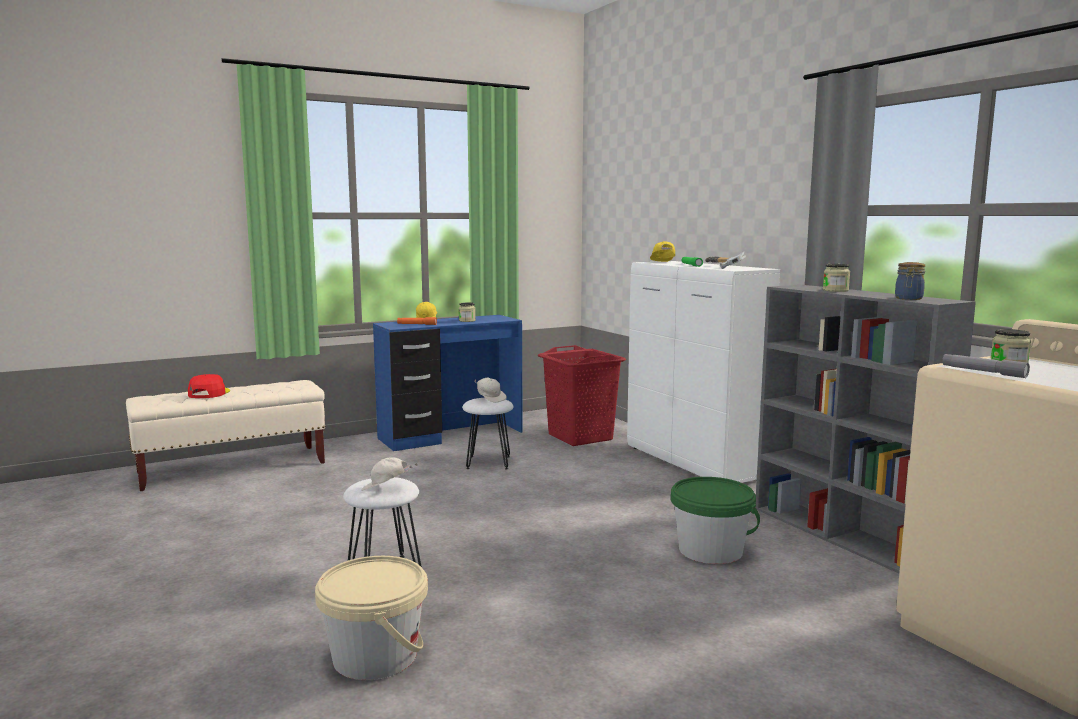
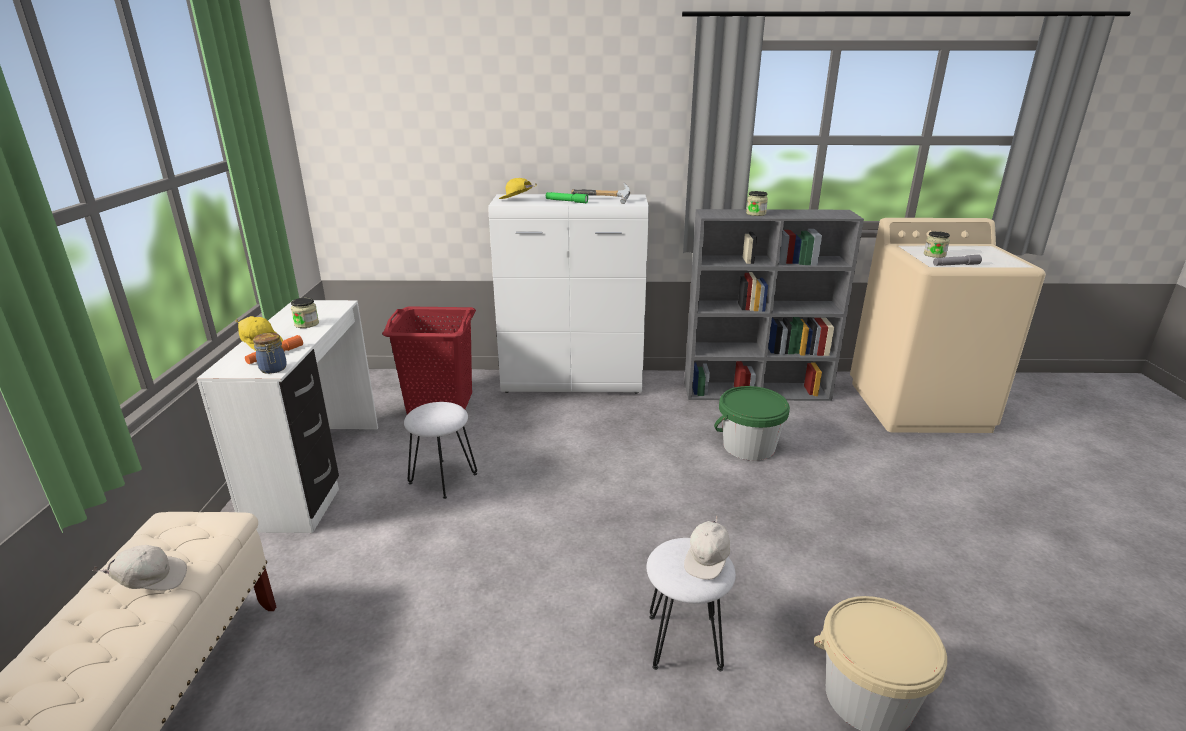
camera: 60 degrees left, 15 degrees up
red cap [188,374,230,398] -> none
blue desk [373,315,523,451] -> white desk [197,300,378,534]
white cap [475,377,507,403] -> white cap moved to [92,545,187,591]
jar [895,262,925,300] -> jar moved to [253,333,287,374]

